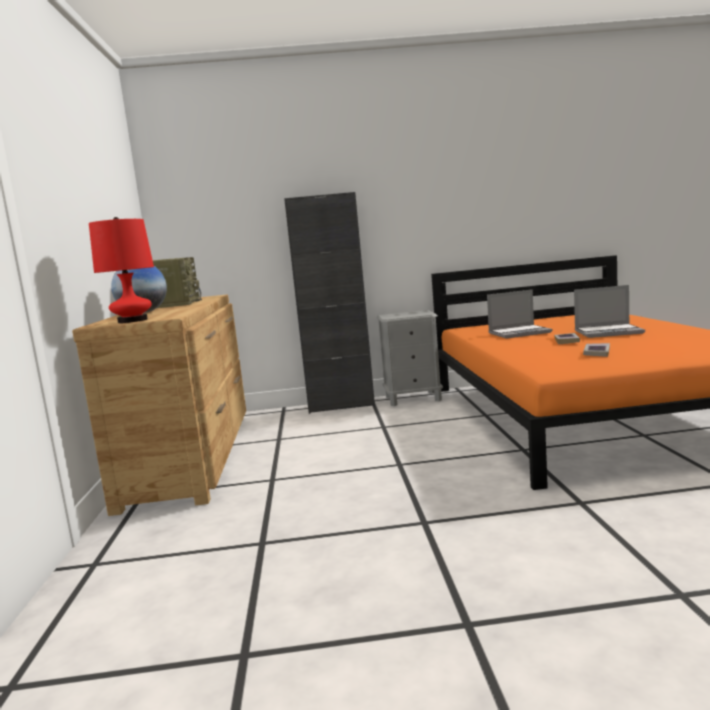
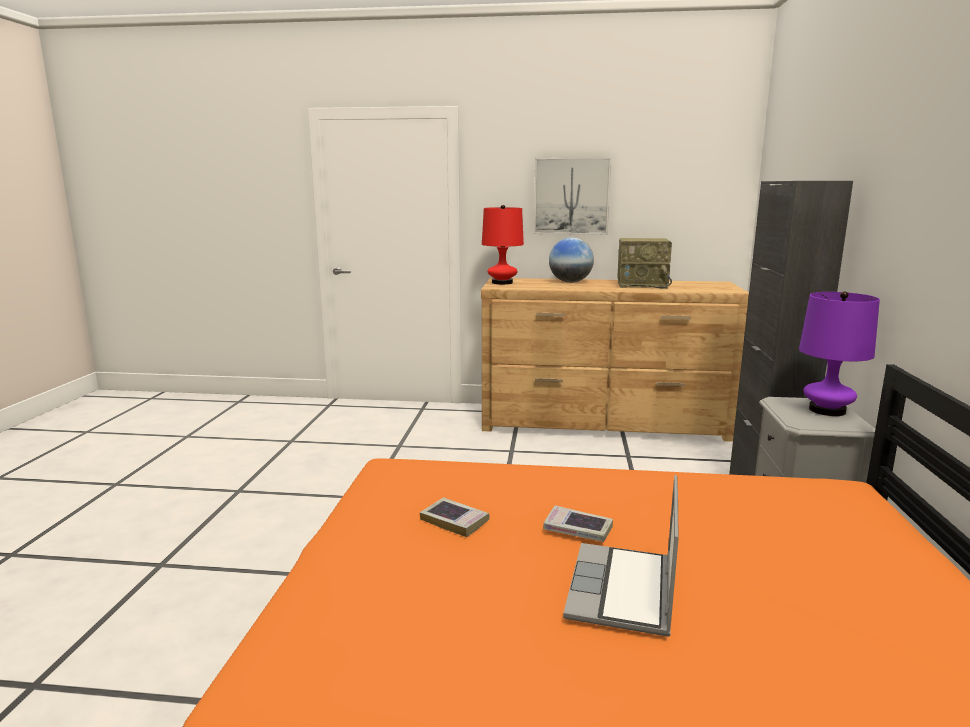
camera: 100 degrees right, 5 degrees up
laptop [487,289,553,339] -> none
none -> picture [534,158,611,235]
none -> purple table lamp [799,291,880,416]

